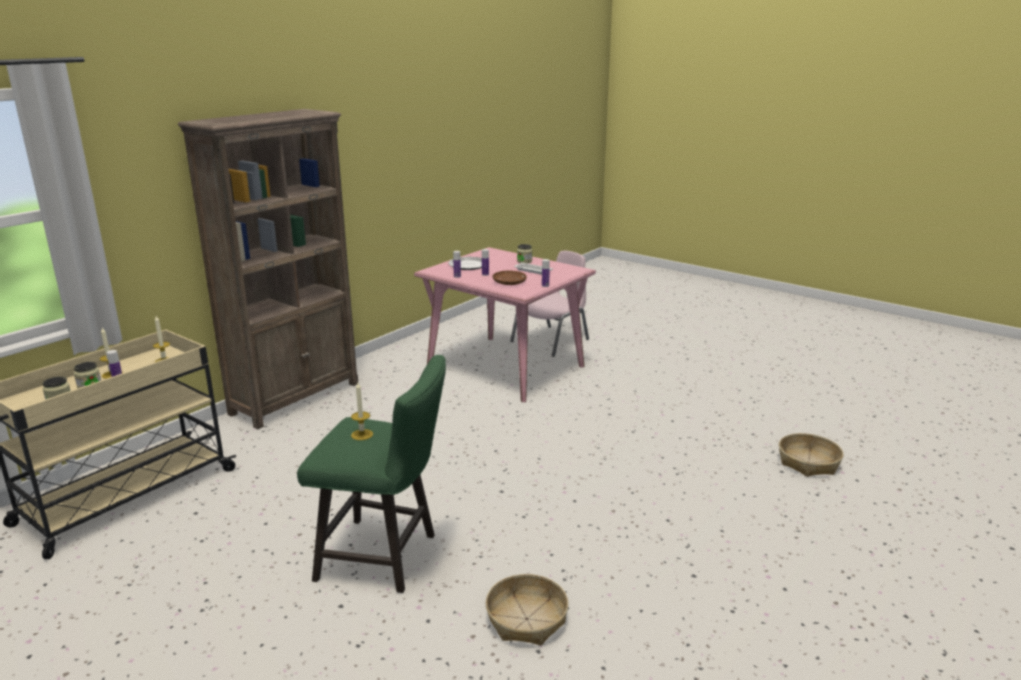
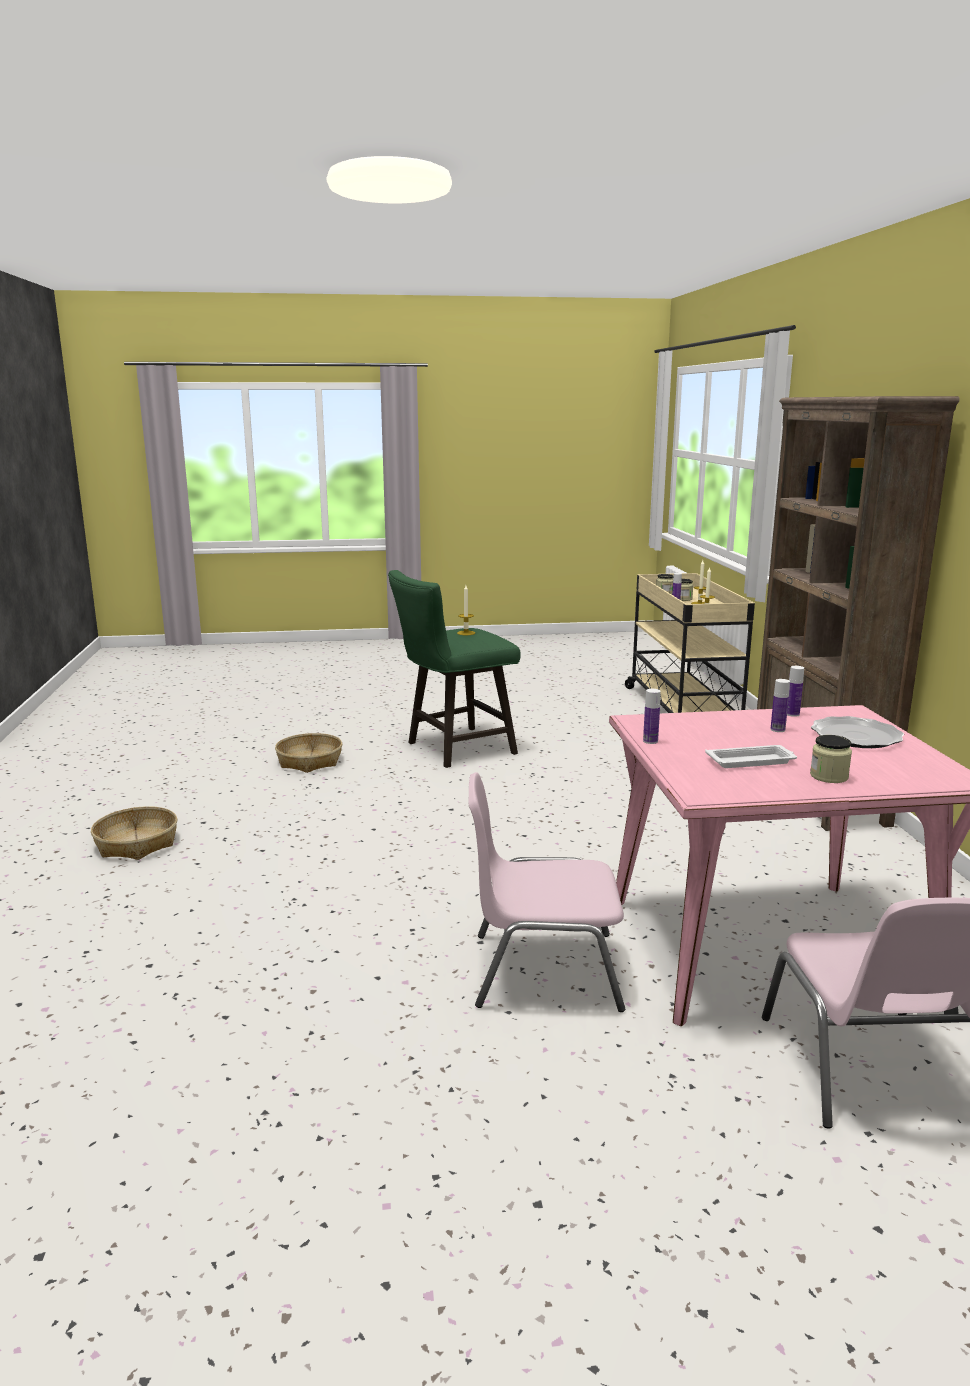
camera: 135 degrees right, 5 degrees down
brown plate [493,271,527,285] -> none
basket [779,433,844,477] -> basket moved to [91,806,177,860]
none -> pink chair [468,772,625,1012]

